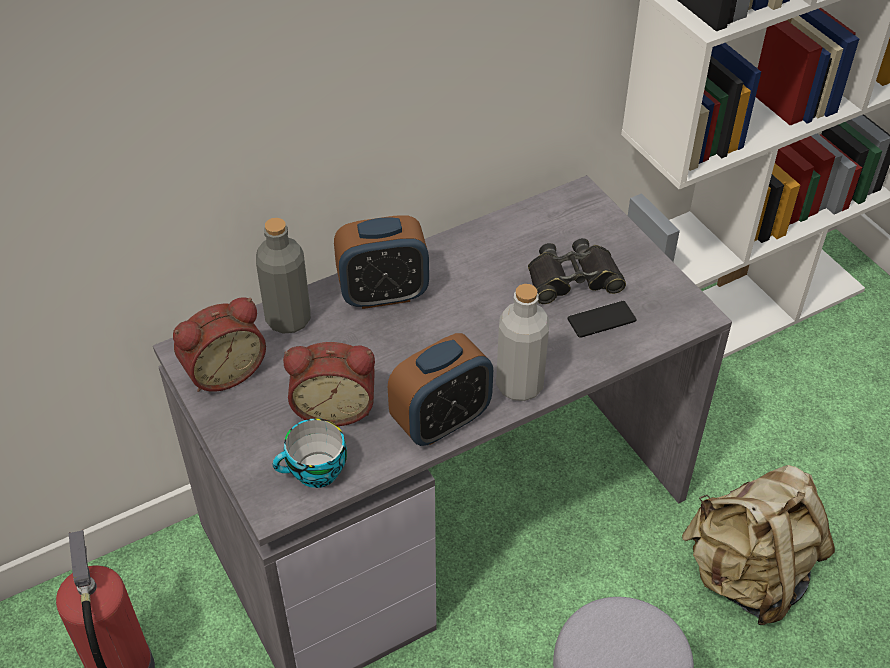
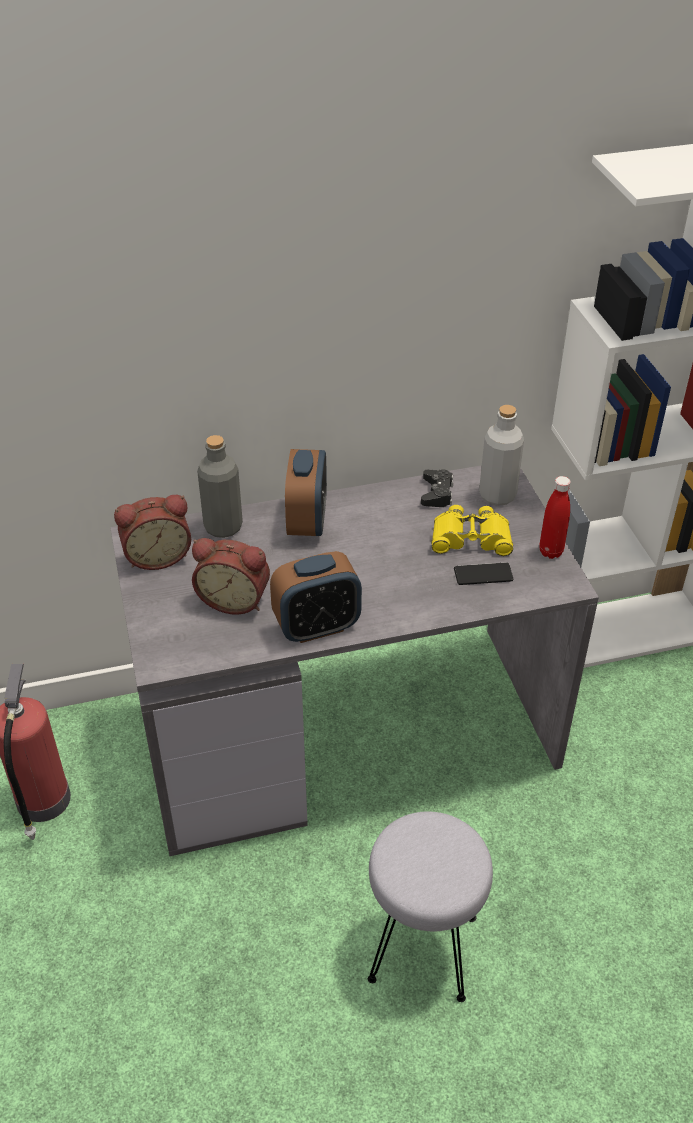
camera: 15 degrees right, 5 degrees down
cup [273,418,347,488] -> none
alarm clock [334,215,429,309] -> alarm clock turned 90 degrees counterclockwise [285,449,327,536]
grey bottle [496,284,549,401] -> grey bottle moved to [479,405,524,506]
black binoculars [528,238,626,304] -> yellow binoculars [431,505,513,556]
beige backpack [682,465,835,625] -> none
none -> black game controller [421,469,453,507]
none -> red bottle [539,476,570,559]

